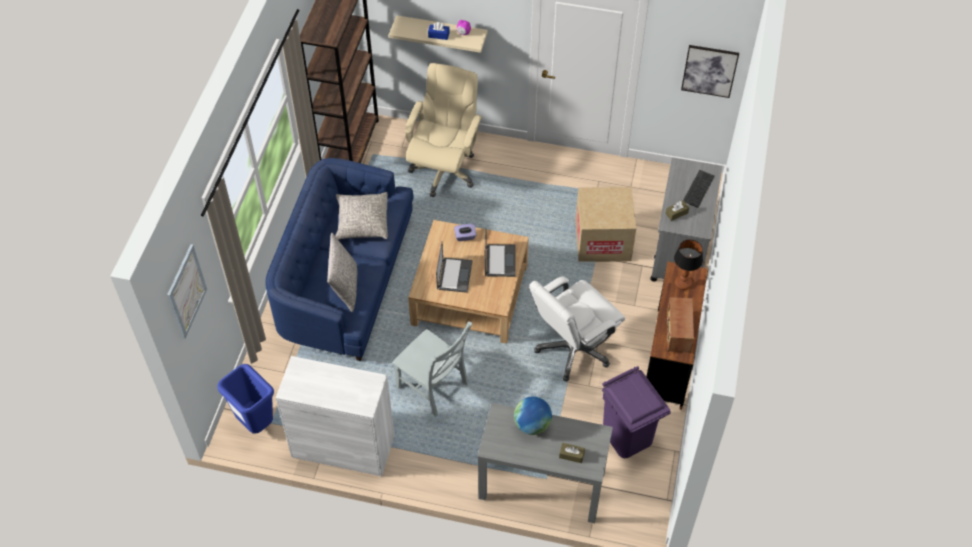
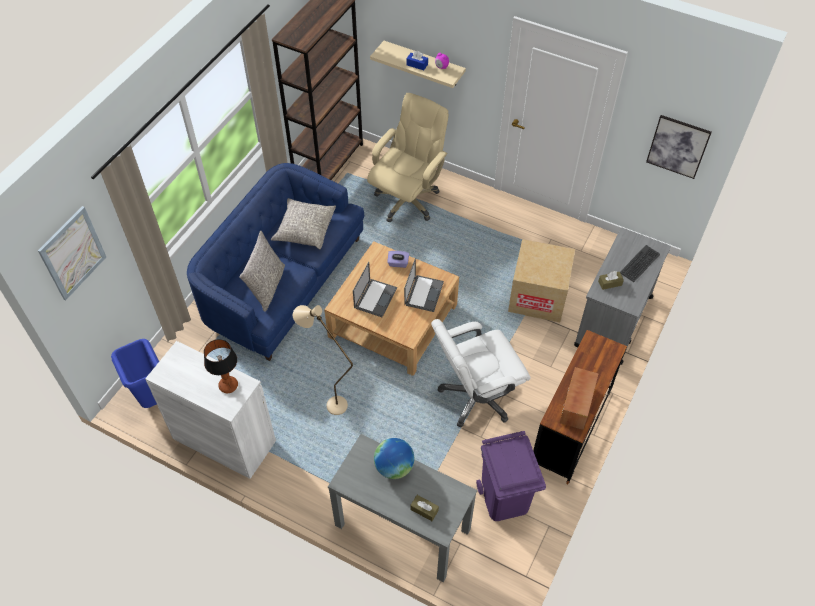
camera: 15 degrees right, 0 degrees up
grey chair [392,321,472,417] -> beige floor lamp [293,305,353,415]
table lamp [674,240,703,290] -> table lamp moved to [204,339,238,393]

